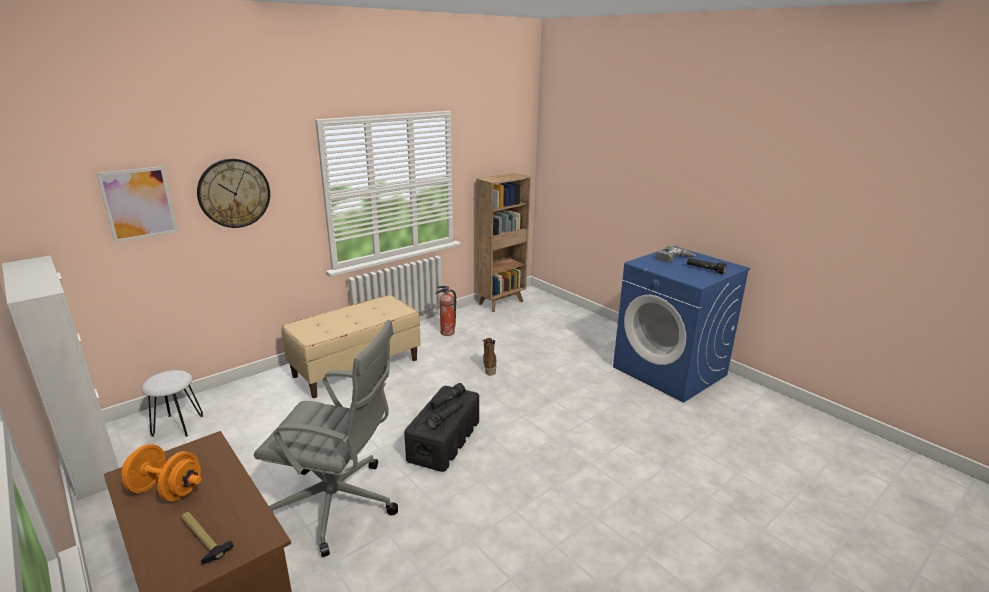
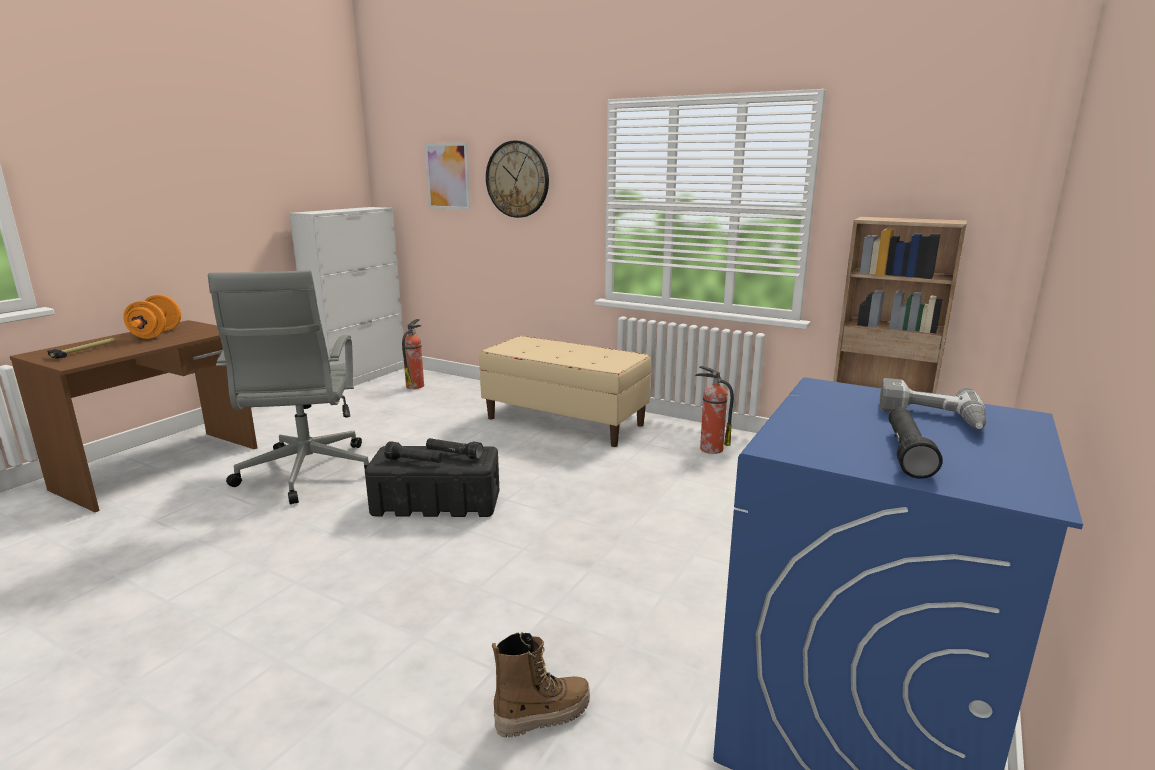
camera: 70 degrees right, 5 degrees down
white stool [141,370,203,437] -> fire extinguisher [402,319,424,389]
boot [483,338,497,375] -> boot moved to [492,632,590,737]

